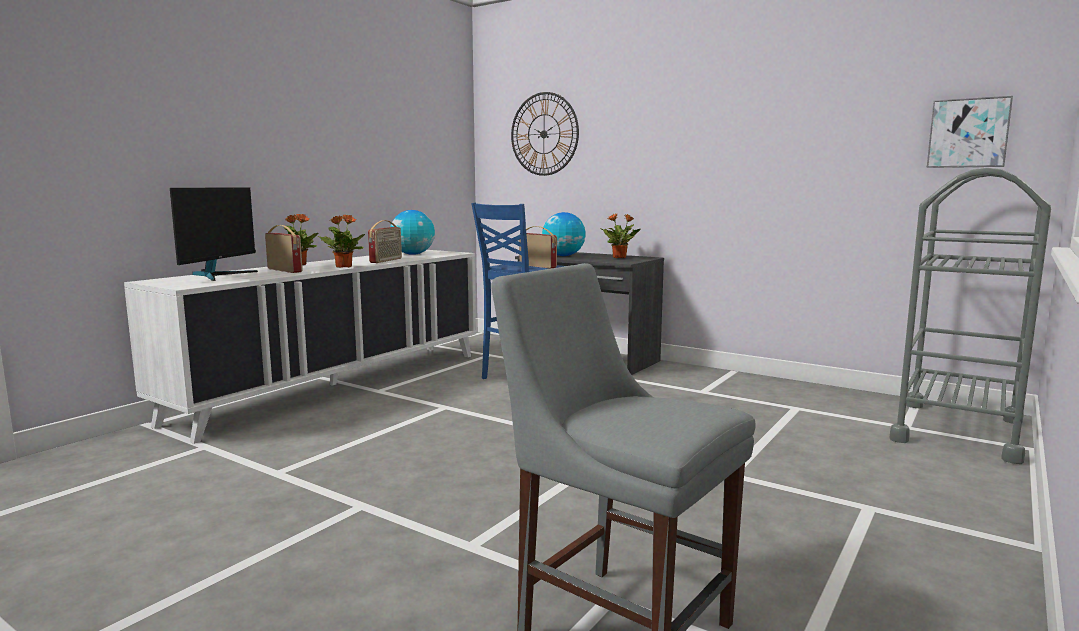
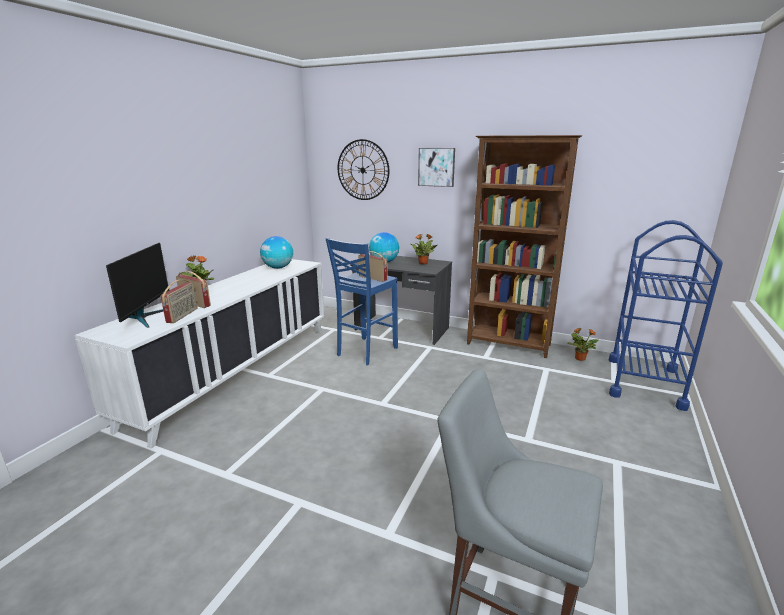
camera: 10 degrees left, 10 degrees up
potted plant [318,215,365,268] -> potted plant moved to [567,328,599,361]
radio [368,220,402,263] -> radio moved to [161,280,198,323]
grey cart [889,168,1051,464] -> blue cart [609,220,723,411]
picture [927,96,1013,168] -> picture moved to [418,148,455,187]
none -> brown bookcase [467,135,582,358]

